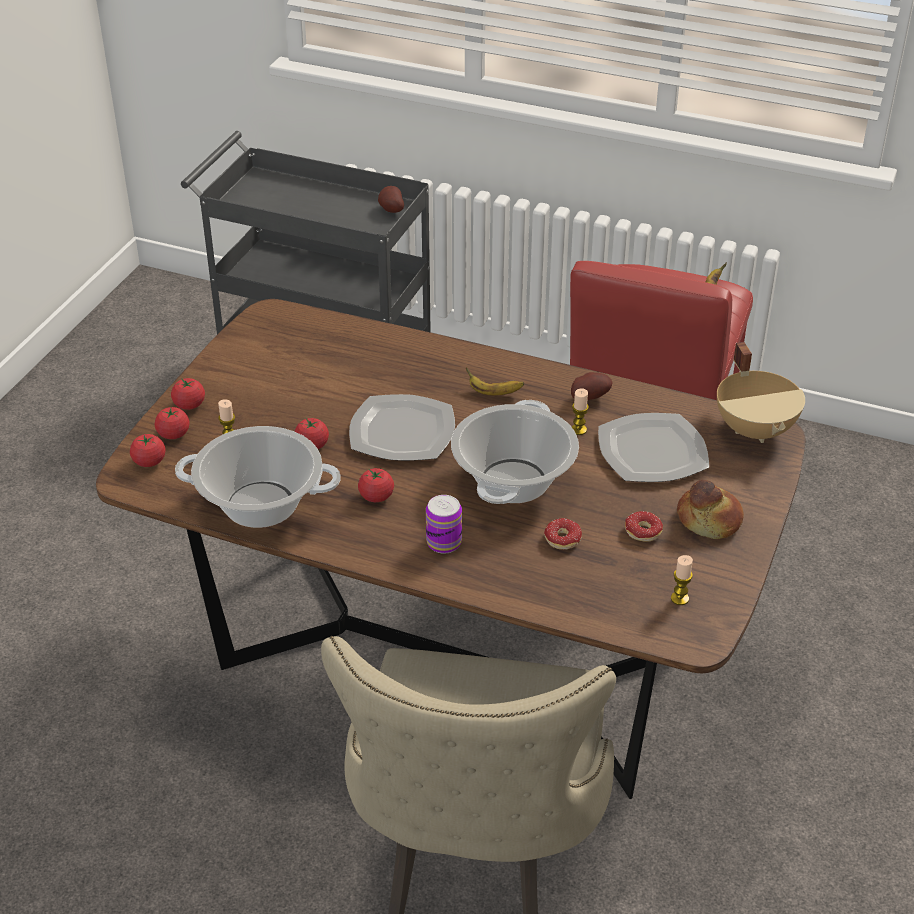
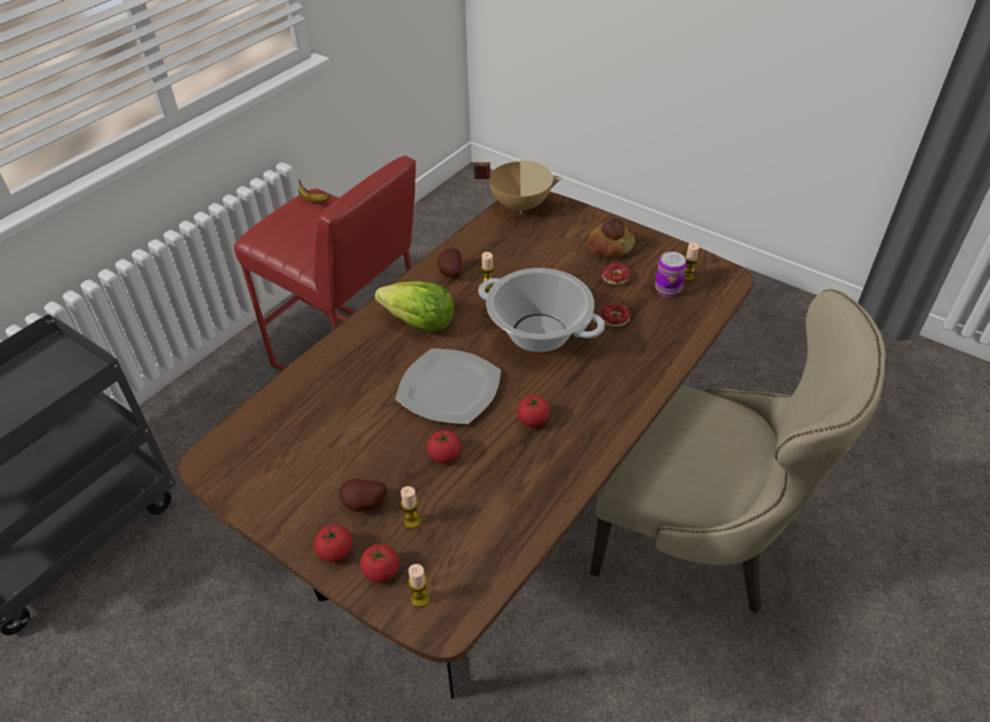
camera: 75 degrees left, 5 degrees up
tomato [130,434,166,467] -> candle [408,564,430,607]
cooking pot [175,426,341,528] -> none
potato [378,186,404,213] -> potato moved to [339,479,388,512]
can [426,495,462,554] -> can moved to [655,252,687,297]
banana [466,368,524,396] -> lettuce [375,281,455,332]
plate [598,413,709,482] -> none

